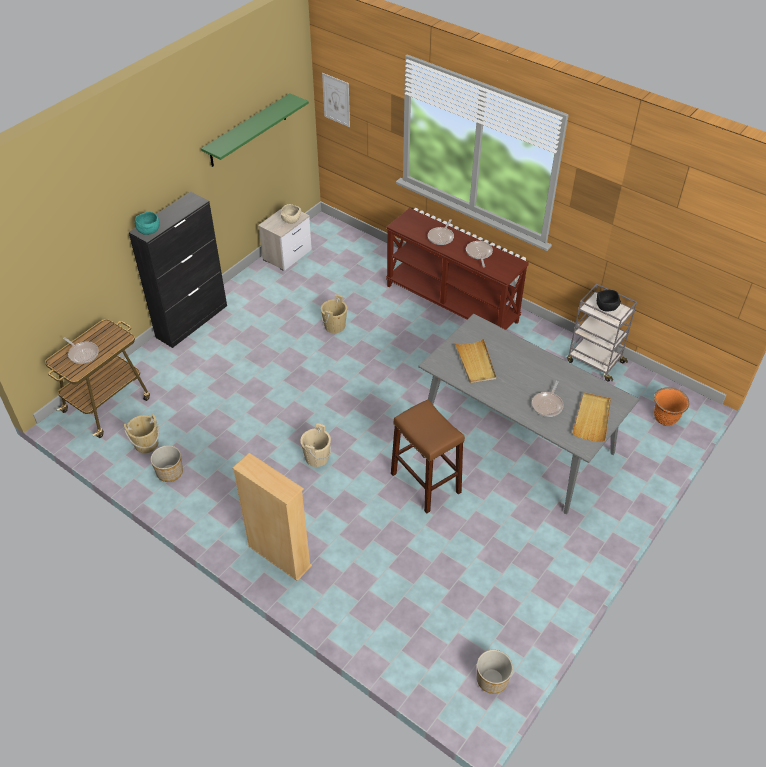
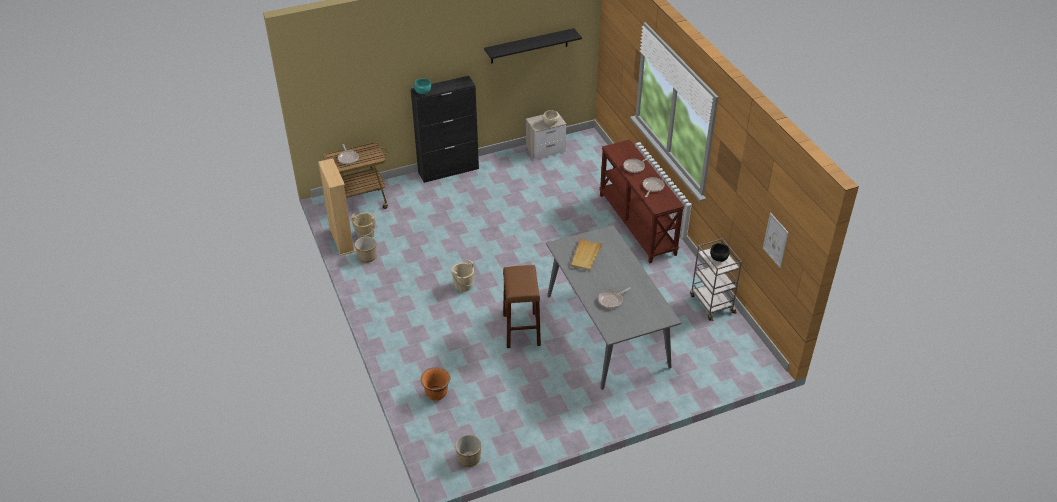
camera: 30 degrees right, 5 degrees down
green shelf [201,93,309,167] -> black shelf [484,28,582,63]
beige bookcase [232,453,312,581] -> beige bookcase moved to [318,158,355,256]
beige bucket [321,294,347,333] -> none
picture [322,73,350,127] -> picture moved to [763,213,789,268]
beige tray [572,392,611,442] -> none
orange planter [654,387,689,426] -> orange planter moved to [421,367,450,401]

